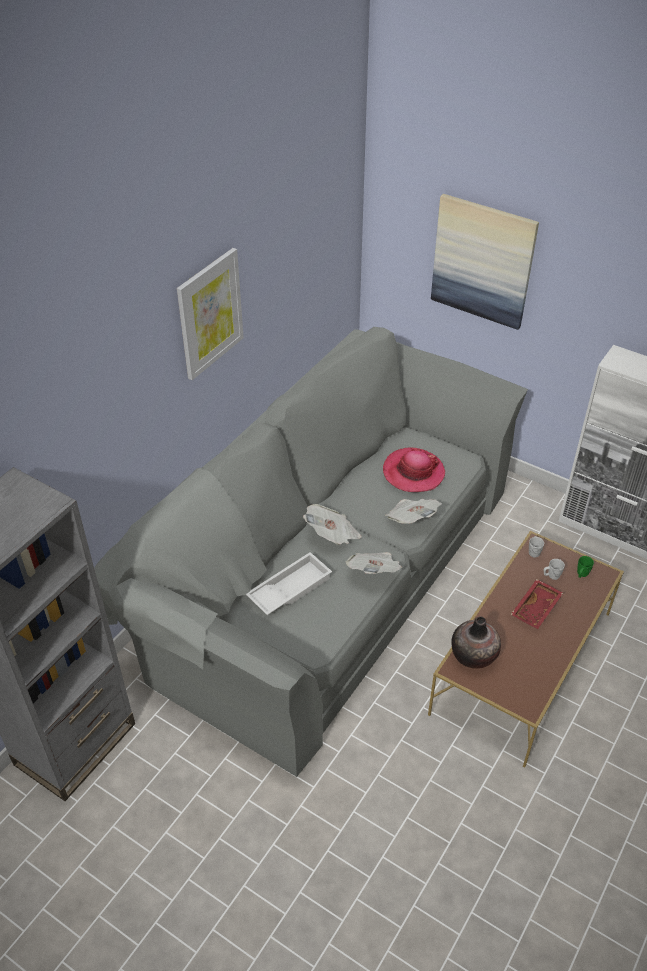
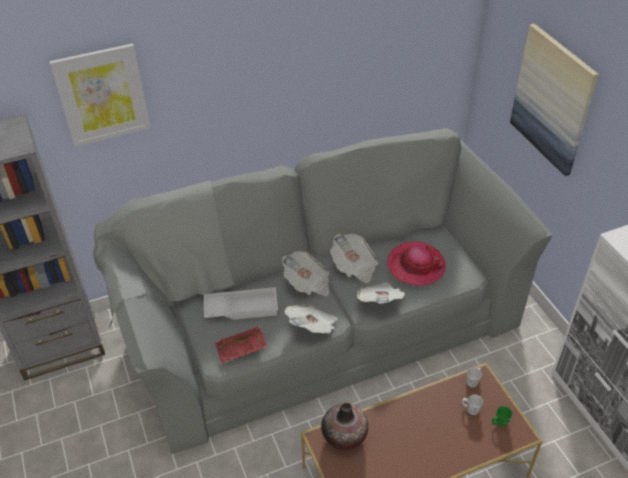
camera: 35 degrees right, 0 degrees up
picture [177,248,244,380] -> picture moved to [49,43,151,147]
red tray [511,579,563,629] -> red tray moved to [215,326,267,363]
none -> newspaper [330,233,379,283]

